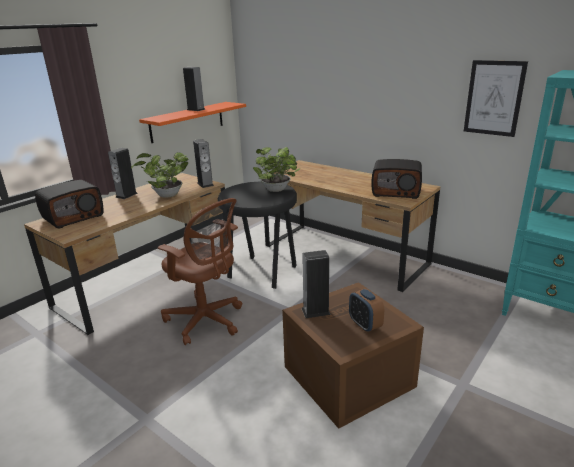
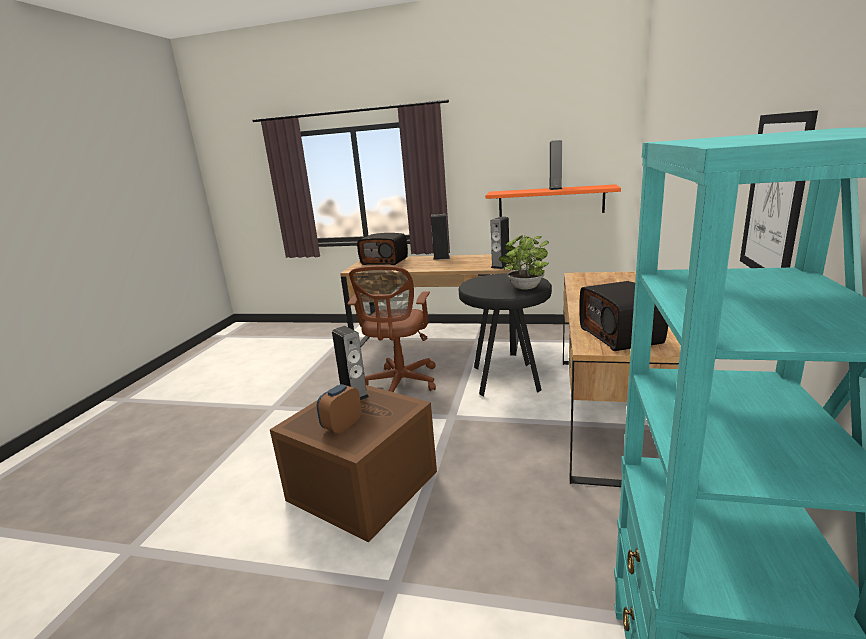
camera: 65 degrees right, 5 degrees down
potted plant [131,152,189,198] -> none

